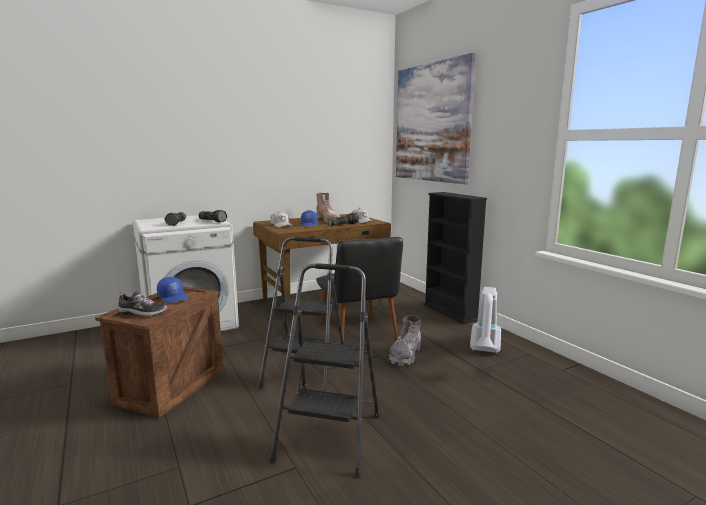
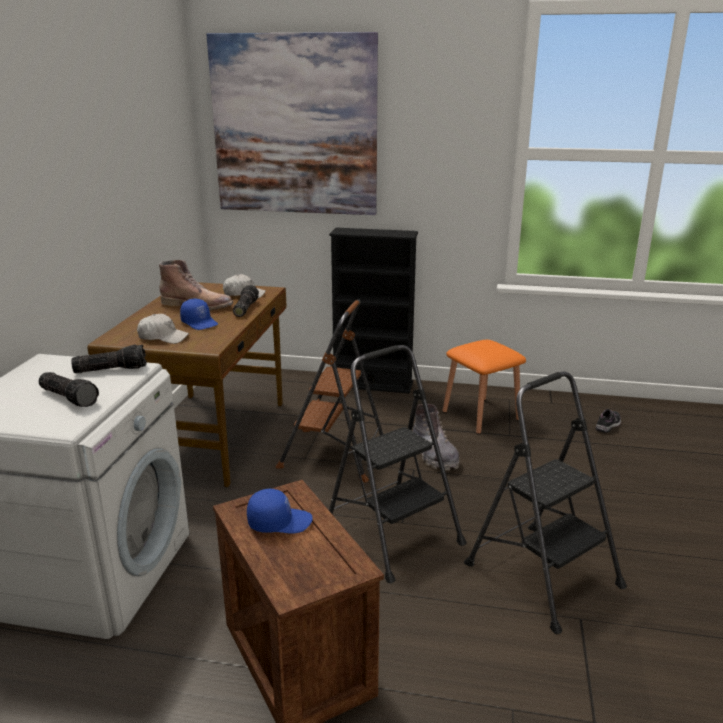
camera: 50 degrees left, 10 degrees up
shoe [117,292,167,316] -> shoe moved to [596,409,621,433]
black chair [316,237,403,344] -> brown step ladder [276,299,383,482]
vacuum cleaner [470,287,501,354] -> orange stool [442,340,526,435]

